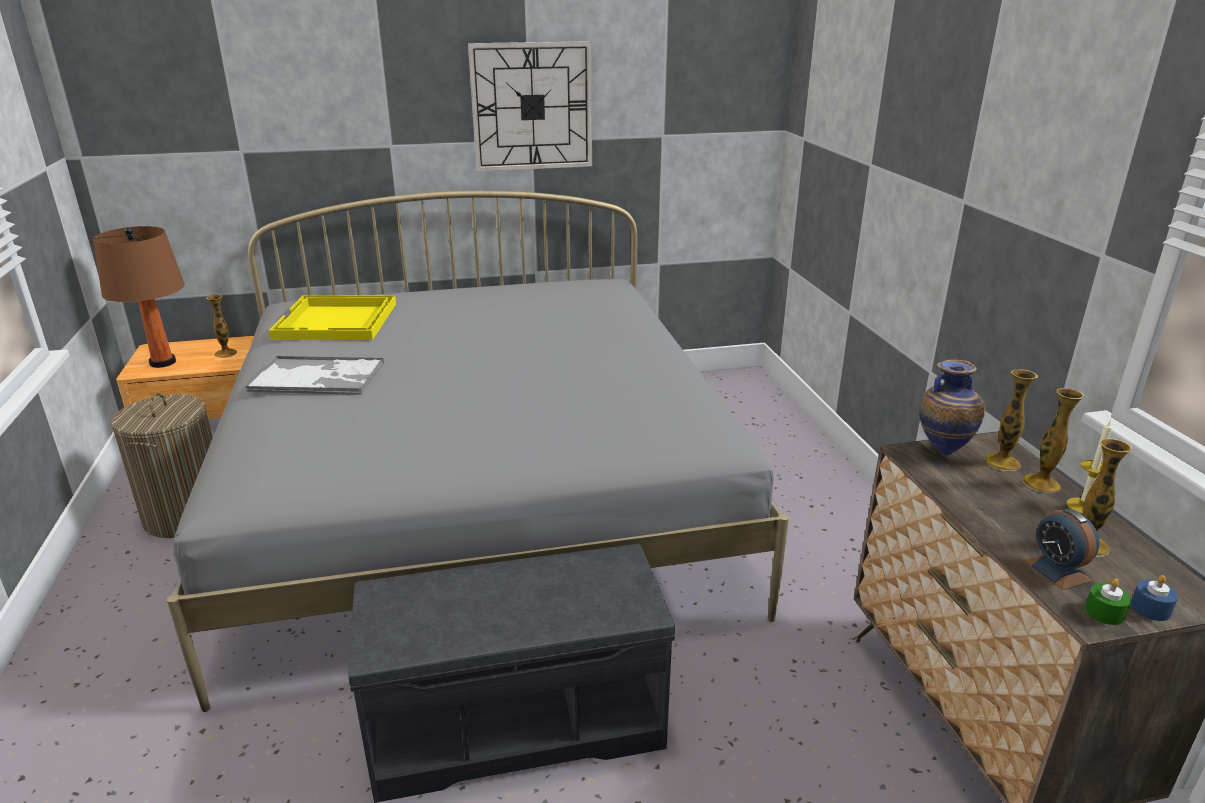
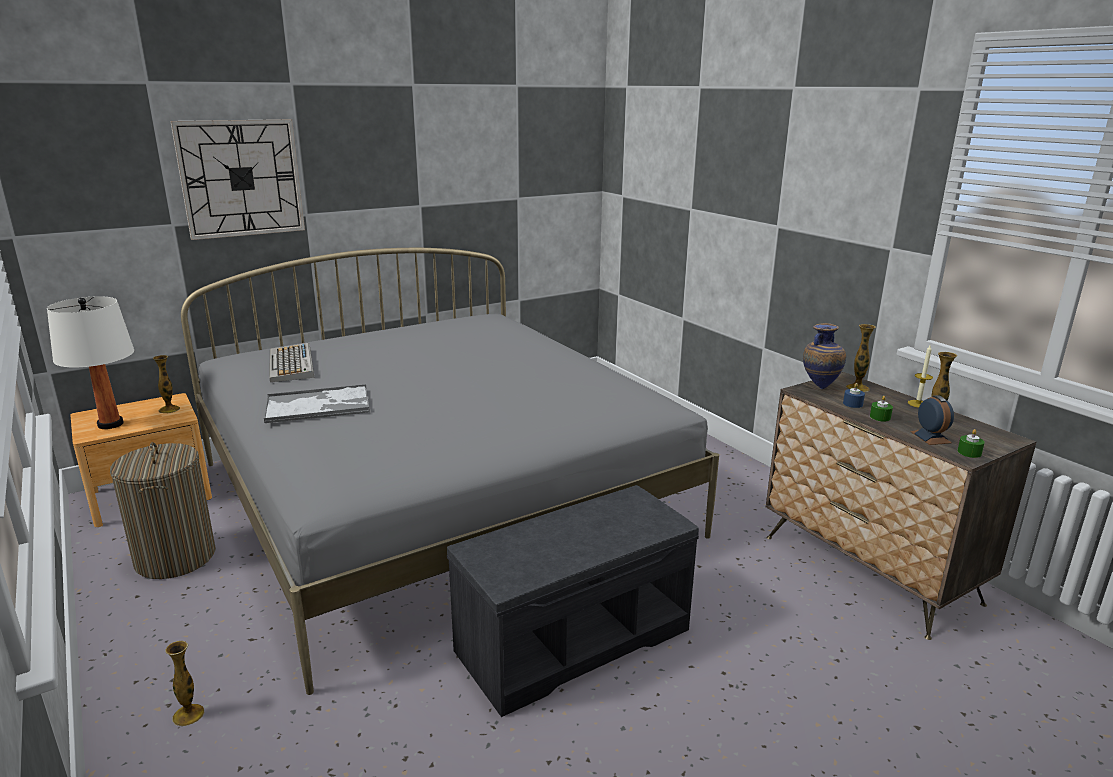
camera: 20 degrees left, 5 degrees down
brown table lamp [93,226,185,368] -> white table lamp [47,296,134,429]
yellow tray [269,295,396,340] -> keyboard [269,343,314,382]
wall clock [468,41,592,172] -> wall clock moved to [170,119,305,240]
vase [1022,388,1084,493] -> vase moved to [165,641,204,726]
alarm clock [1024,508,1100,590] -> alarm clock turned 150 degrees counterclockwise [911,395,954,445]
blue candle [1131,575,1178,621] -> blue candle moved to [843,383,865,408]
none -> green candle [870,396,893,422]

